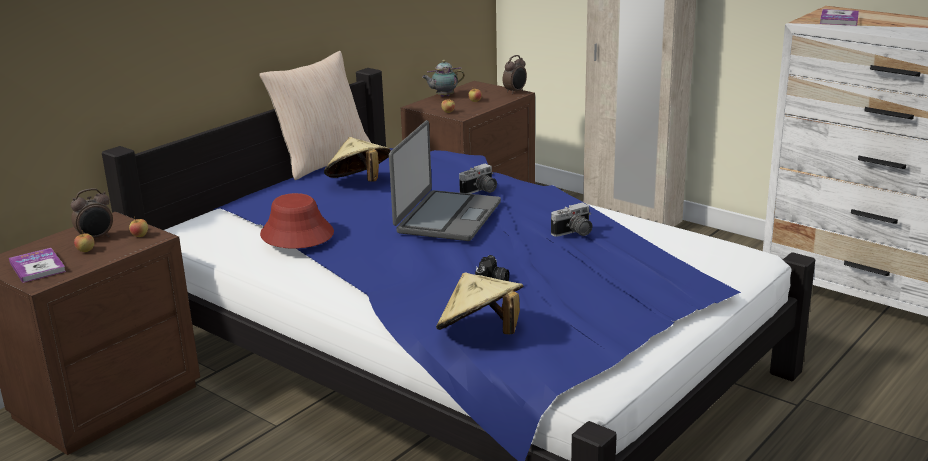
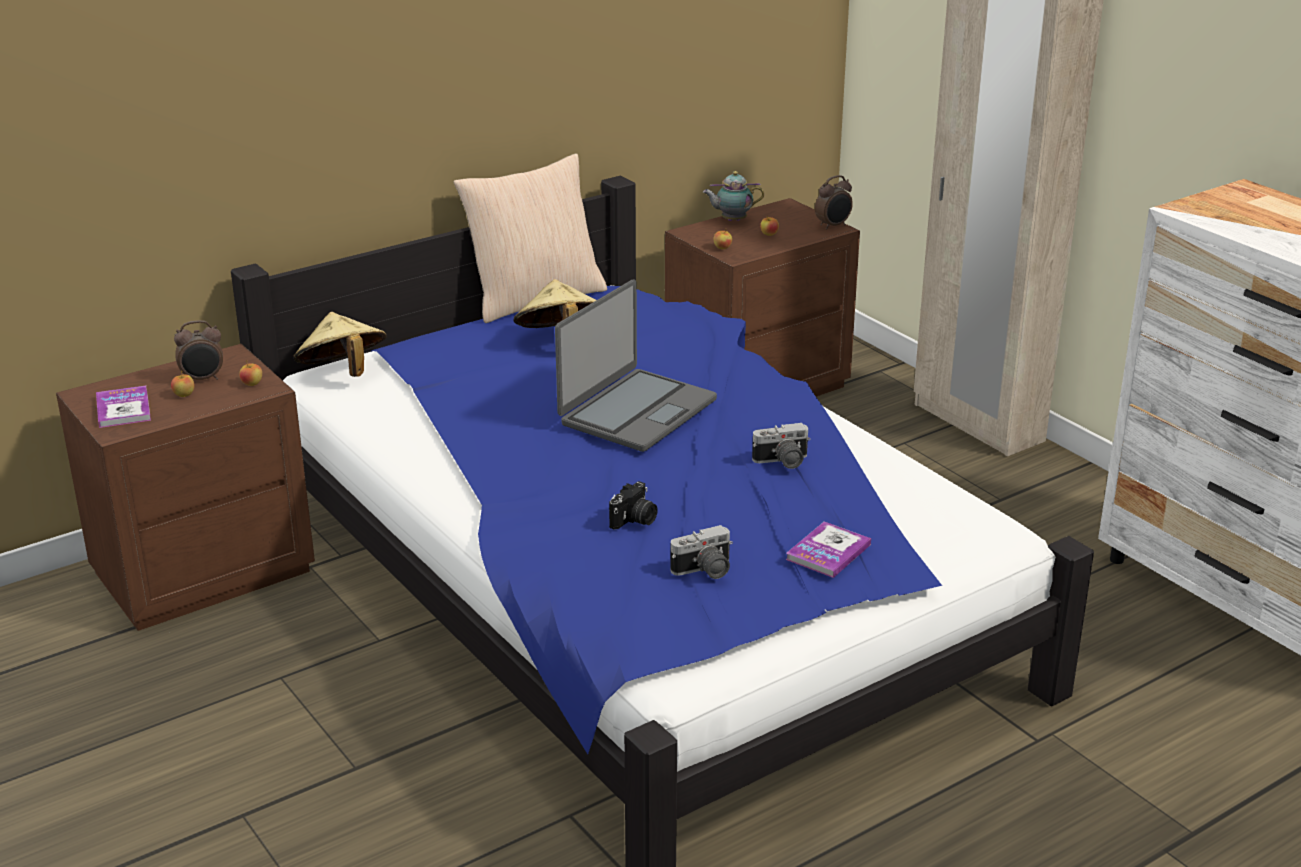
camera: 15 degrees right, 5 degrees up
red hat [260,193,334,249] -> none
beige hat [436,272,523,334] -> beige hat moved to [293,312,387,377]
camera [459,164,497,194] -> camera moved to [670,525,733,579]
book [820,9,859,26] -> book moved to [786,521,871,578]

